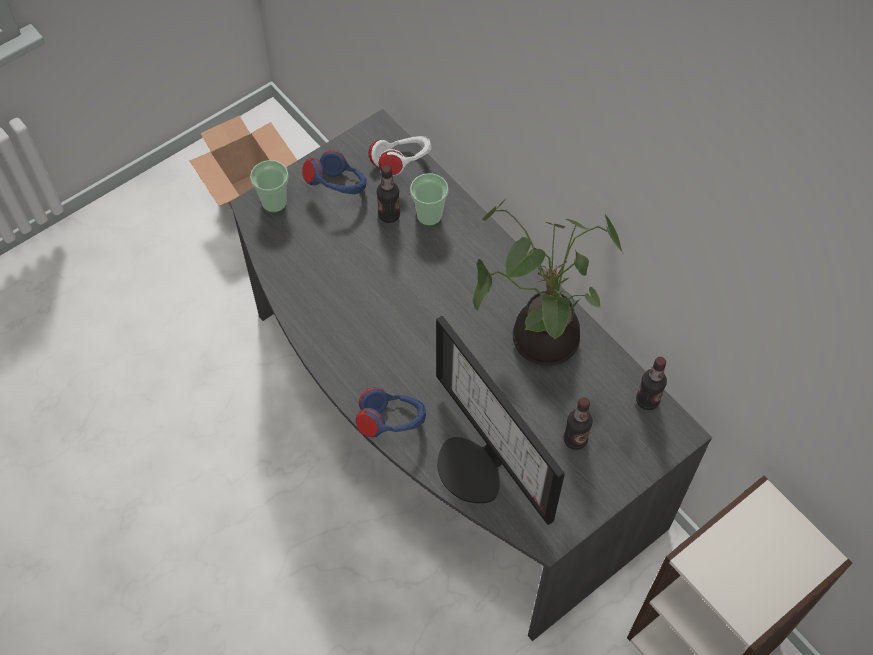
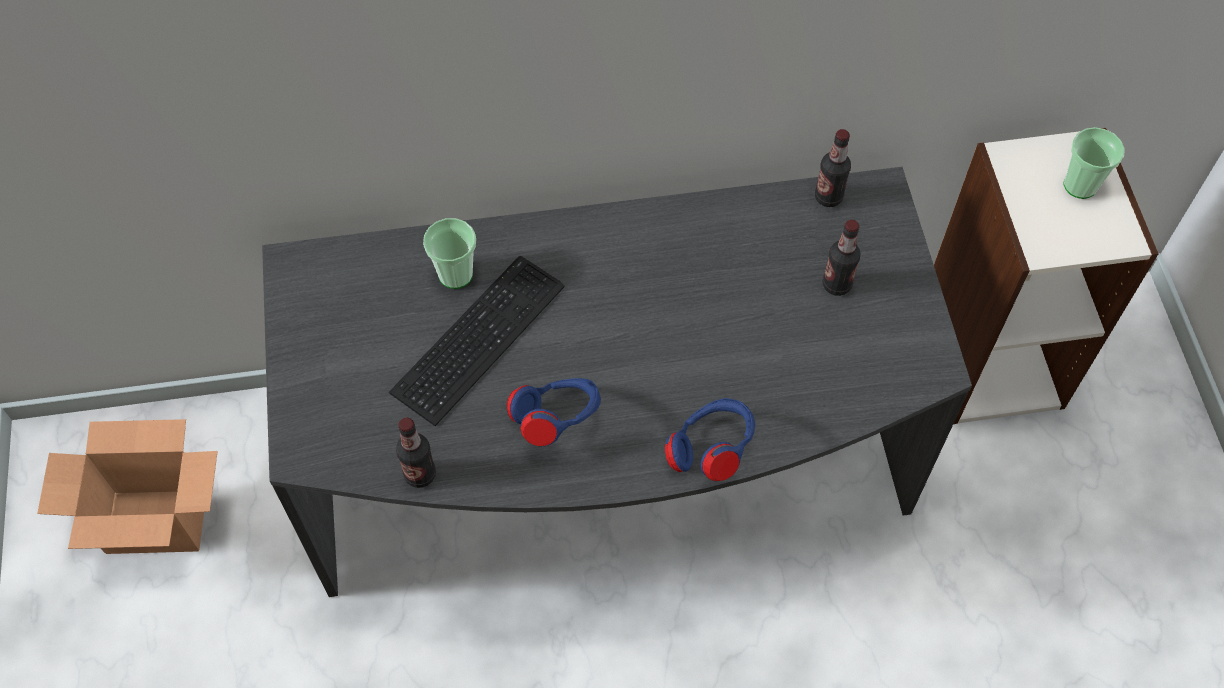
camera: 60 degrees left, 0 degrees up
cup [250,160,289,213] -> cup moved to [1064,127,1125,199]
blue headphones [302,150,367,194] -> blue headphones moved to [507,378,601,446]
white headphones [368,136,432,176] -> none
bottle [377,165,400,223] -> bottle moved to [396,417,436,488]
monitor [436,316,565,525] -> none
potted plant [473,198,623,366] -> none
none -> keyboard [389,256,565,426]

